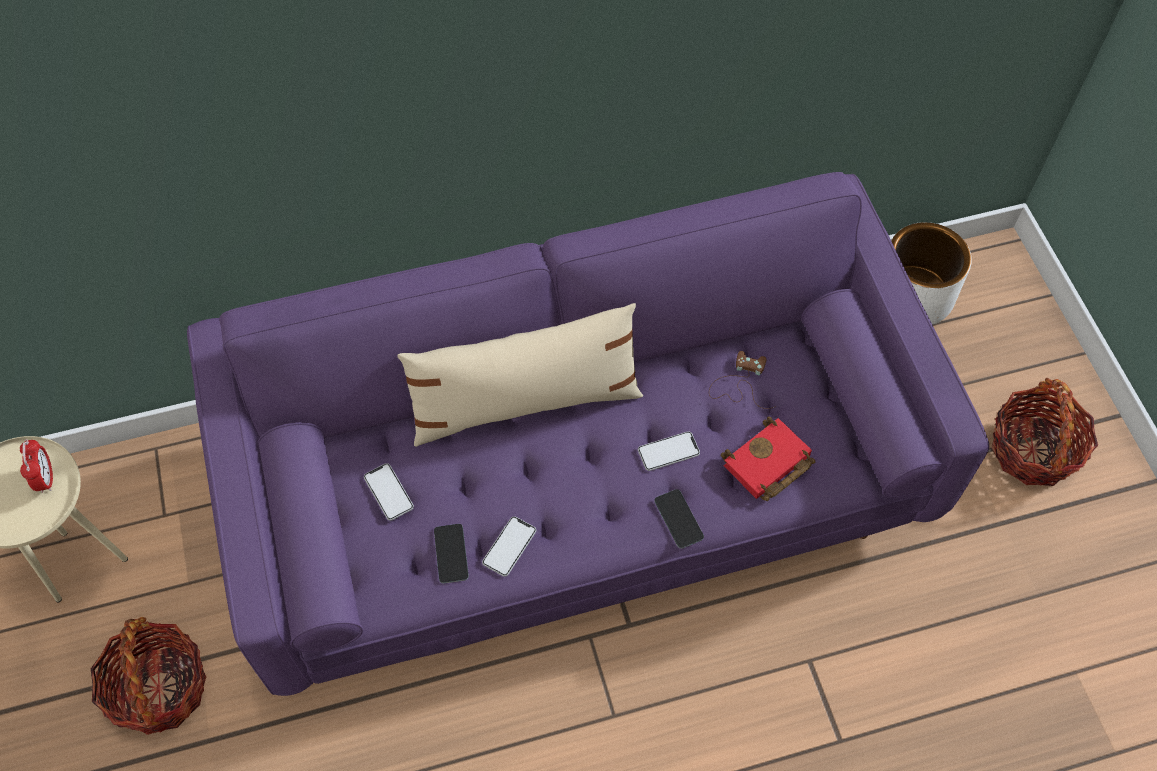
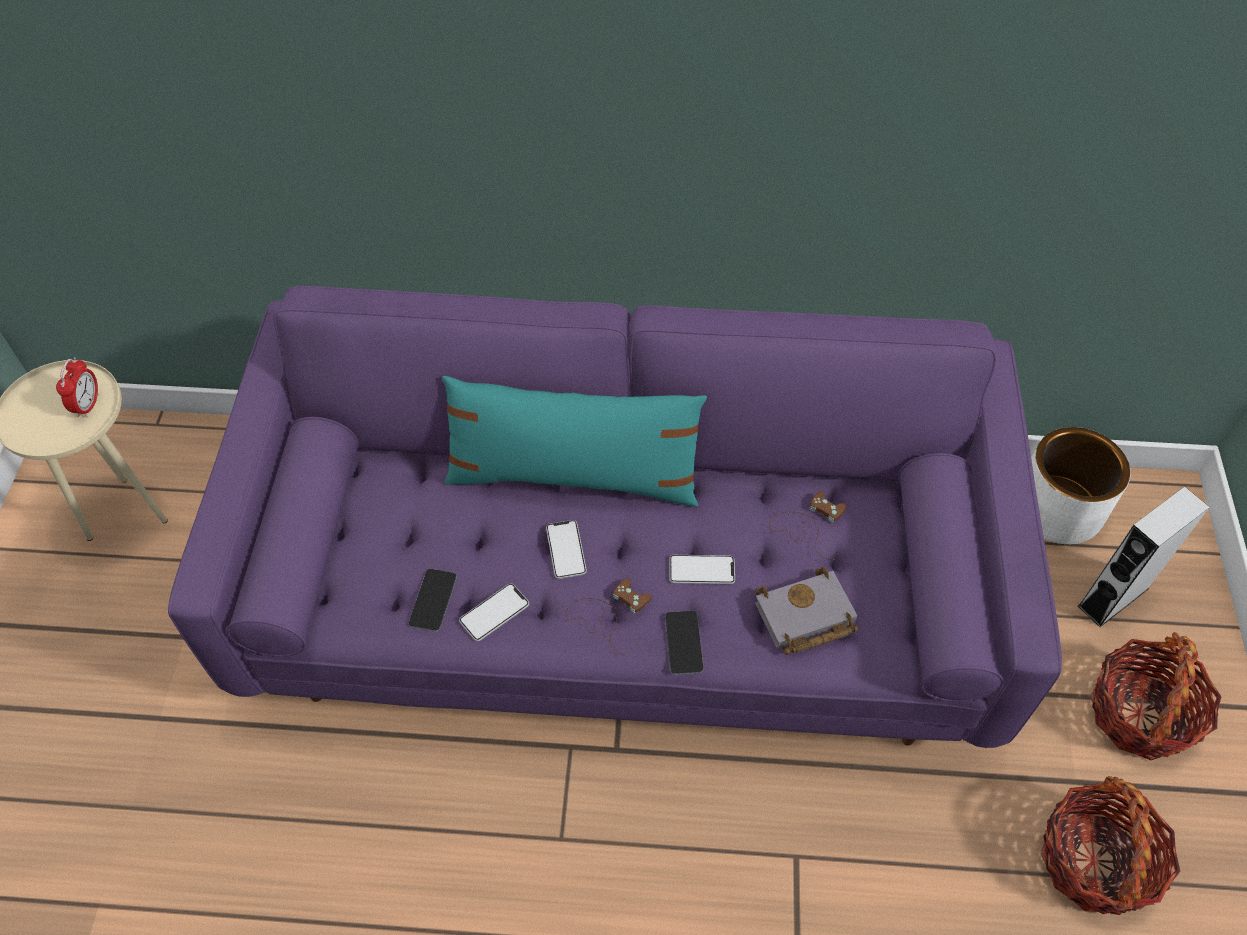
camera: 20 degrees right, 5 degrees down
basket [91,617,206,735] -> basket moved to [1041,776,1181,915]
phone [364,463,414,521] -> phone moved to [546,520,587,579]
beige pillow [397,303,643,447] -> turquoise pillow [442,376,707,507]
red book [721,417,815,501] -> grey book [755,567,858,655]
none -> brown game controller [565,578,651,655]
none -> grey speaker [1078,486,1210,627]

